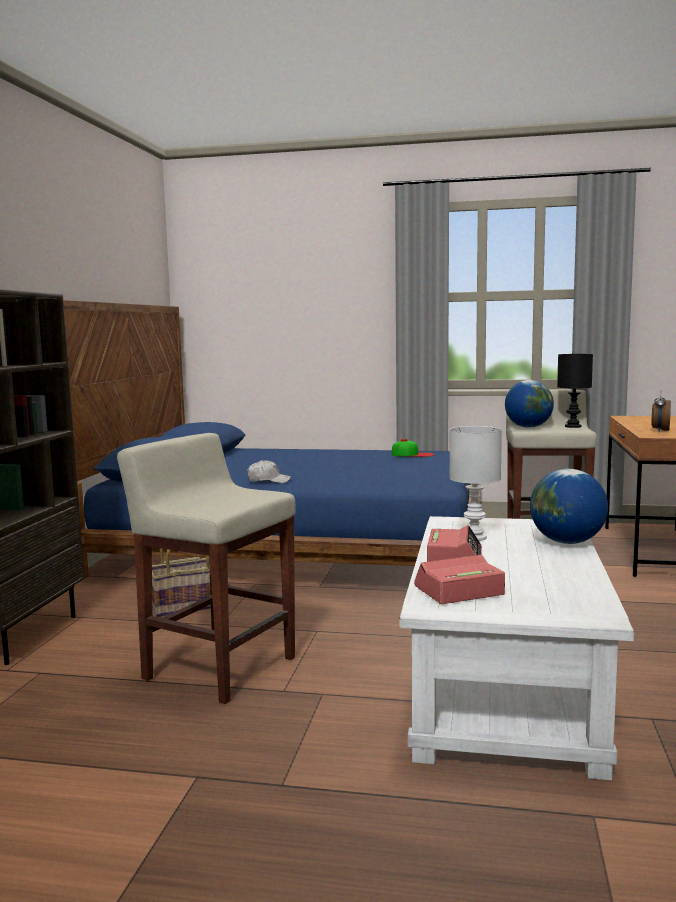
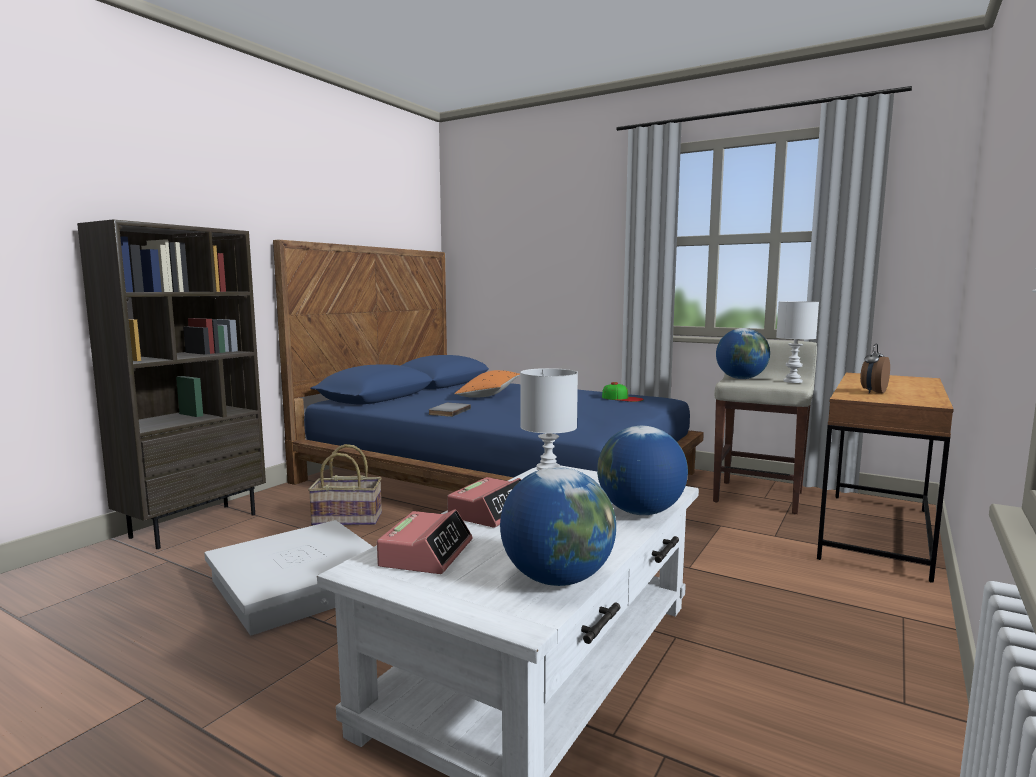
camera: 20 degrees right, 0 degrees up
beige stool [117,433,296,704] -> white storage box [204,520,373,635]
white cap [247,460,291,483] -> grey book [428,403,471,417]
alarm clock [414,554,505,604] -> alarm clock turned 105 degrees clockwise [377,509,473,574]
black table lamp [557,354,593,428] -> white table lamp [776,301,819,383]
none -> orange pillow [454,370,520,398]
none -> globe [500,467,616,586]

